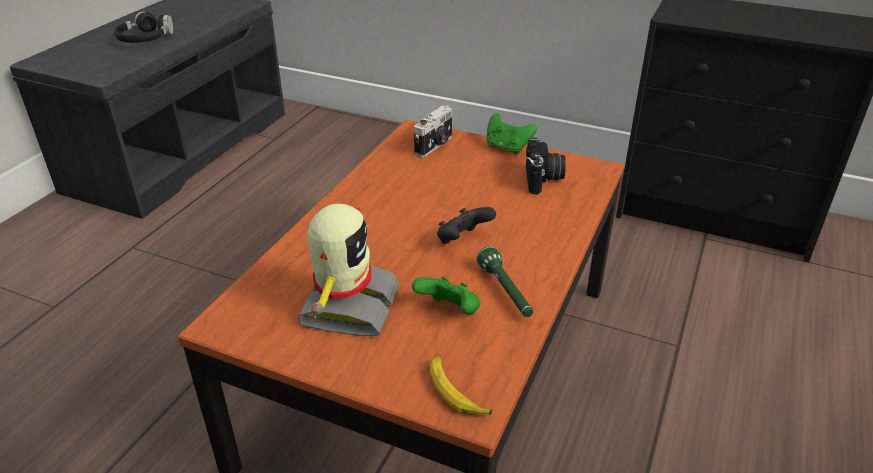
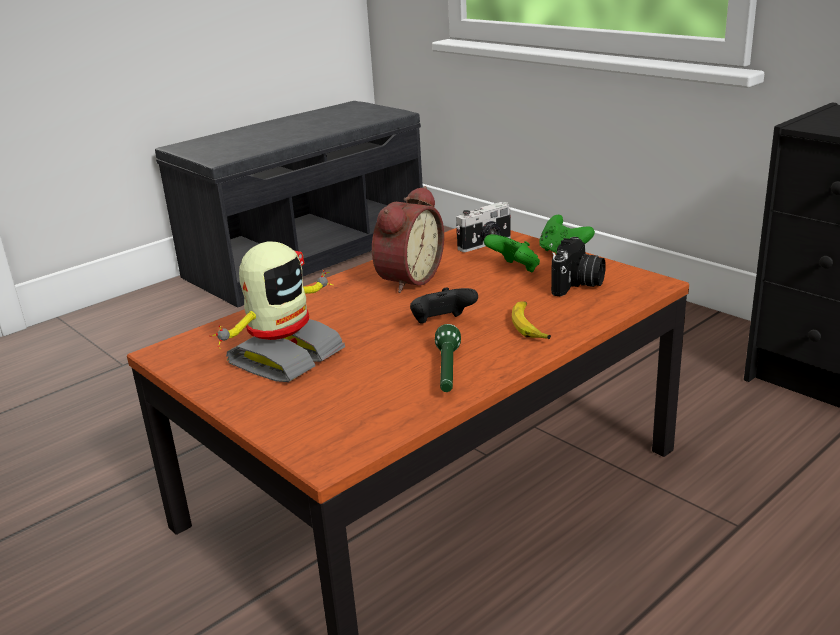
camera: 25 degrees right, 10 degrees down
black headphones [114,11,173,43] -> none
green game controller [412,277,480,315] -> green game controller moved to [484,234,540,272]
banana [430,355,492,415] -> banana moved to [512,301,551,339]
none -> alarm clock [372,186,444,293]

